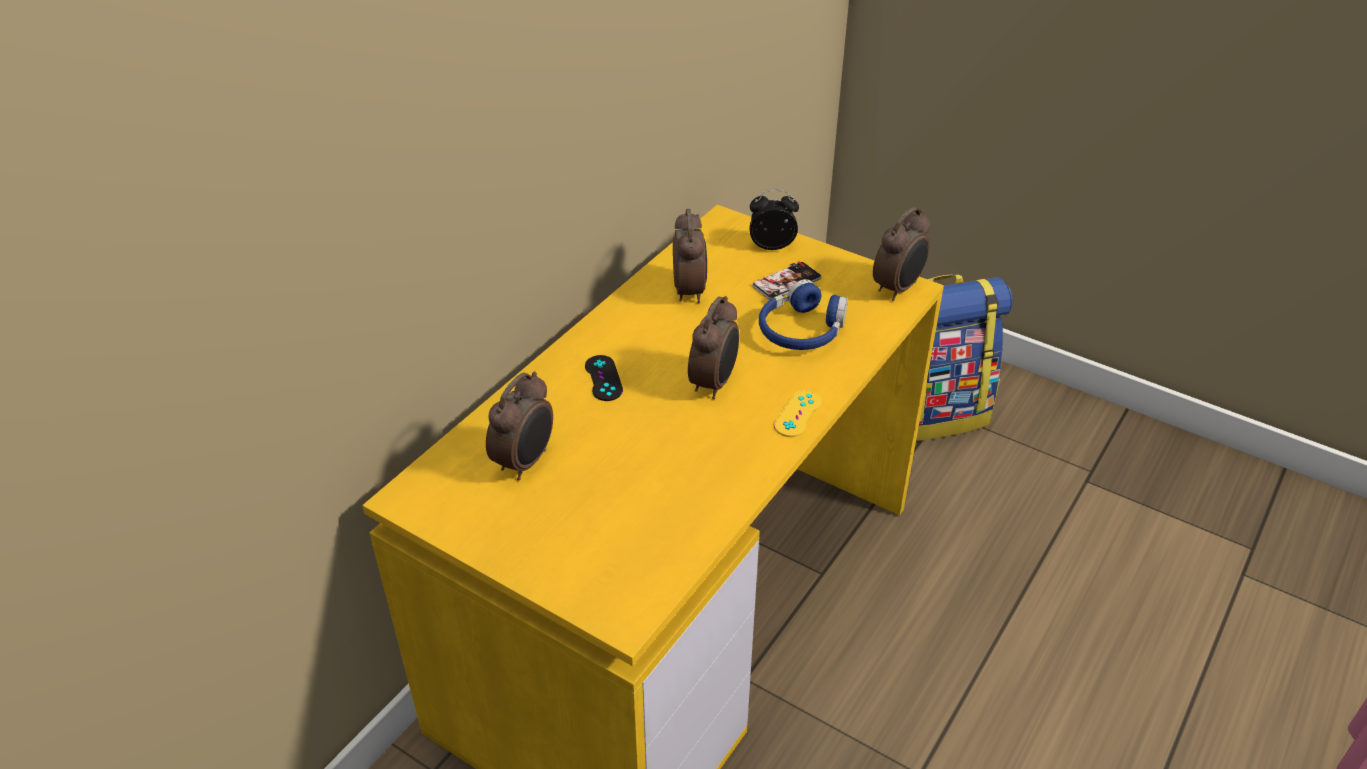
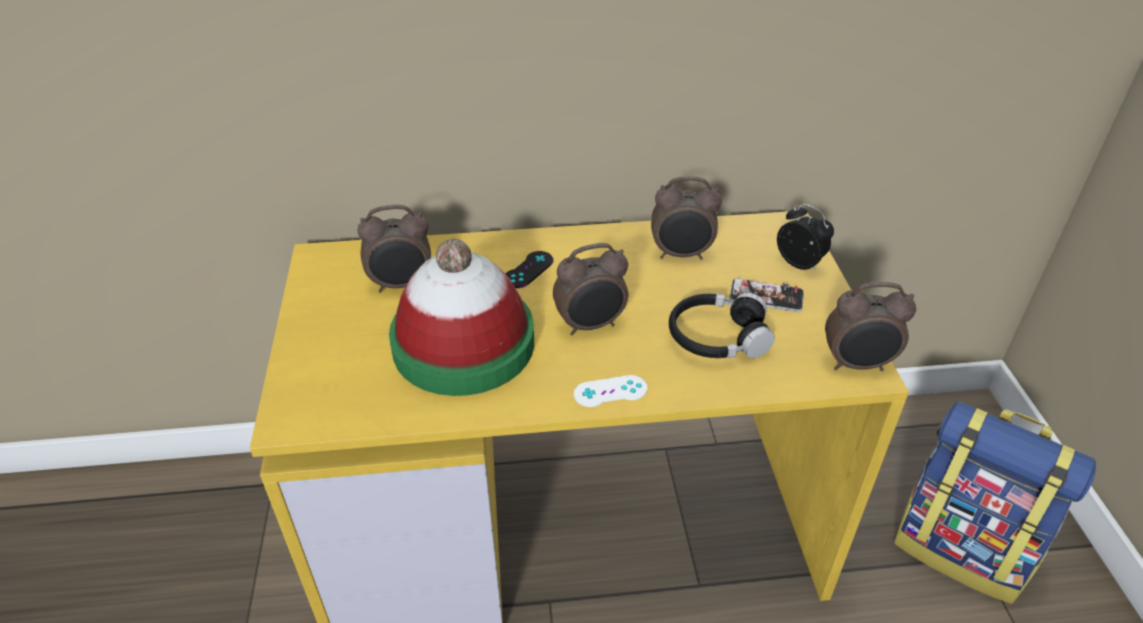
camera: 50 degrees right, 0 degrees up
alarm clock [673,209,707,303] -> alarm clock turned 45 degrees clockwise [651,176,722,260]
blue headphones [759,279,848,350] -> black headphones [669,293,775,358]
yellow game controller [774,390,821,437] -> white game controller [574,375,648,407]
none -> hat [389,239,534,396]

